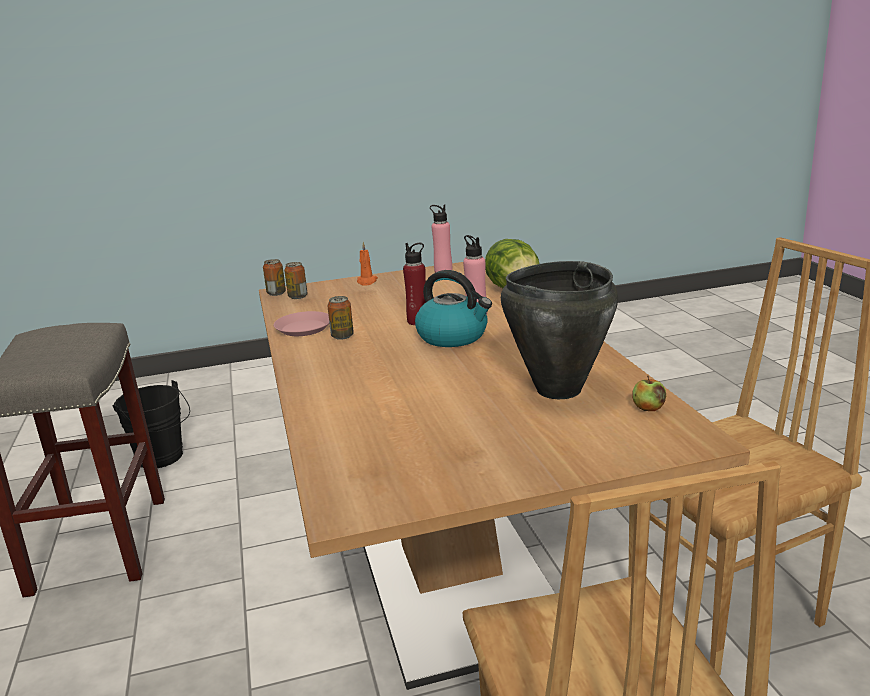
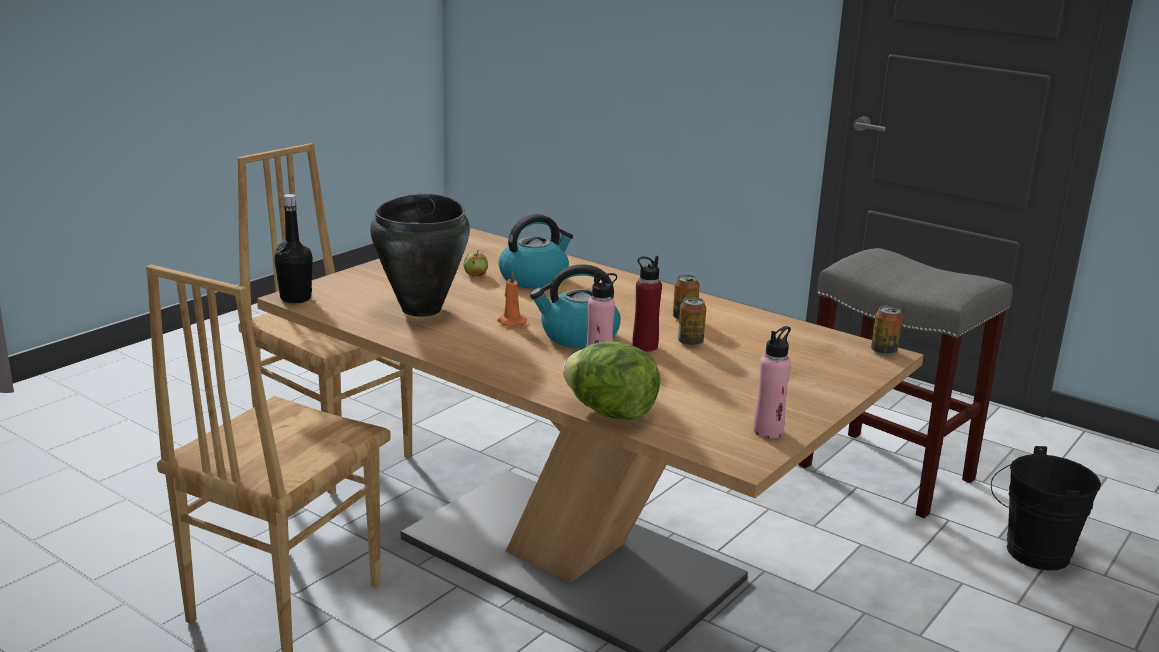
camera: 140 degrees right, 0 degrees up
pink plate [274,311,329,336] -> none
can [284,262,308,299] -> can moved to [678,297,706,346]
orange candle [357,242,378,285] -> orange candle moved to [497,271,527,327]
apple [632,376,666,411] -> apple moved to [464,251,488,276]
none -> black bottle [274,194,313,303]
none -> kettle [498,214,573,289]

